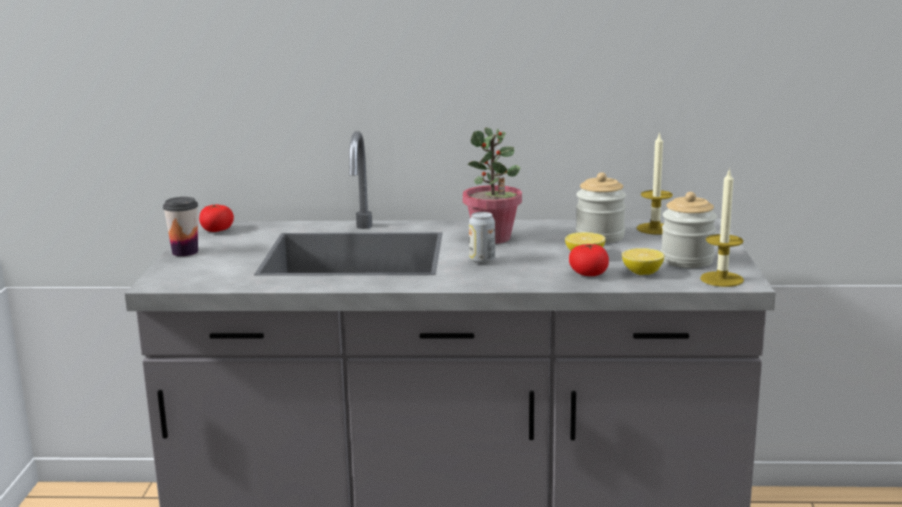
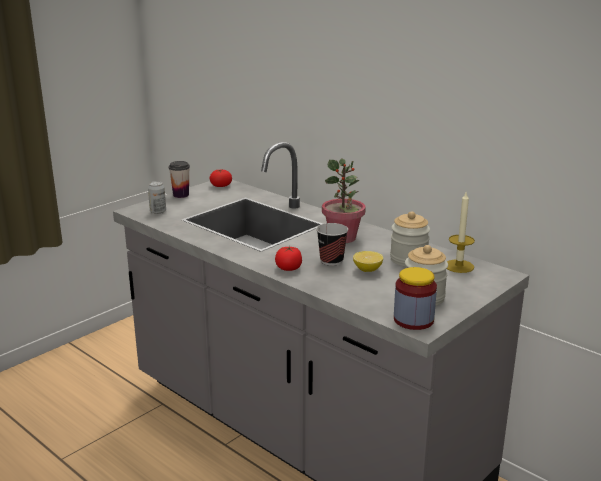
camera: 40 degrees right, 5 degrees up
can [469,212,495,264] -> can moved to [148,181,166,214]
tomato [569,243,609,276] -> tomato moved to [275,246,302,271]
lemon [622,248,664,275] -> none
candle [700,168,744,287] -> jar [394,267,437,330]
none -> cup [316,223,348,266]

